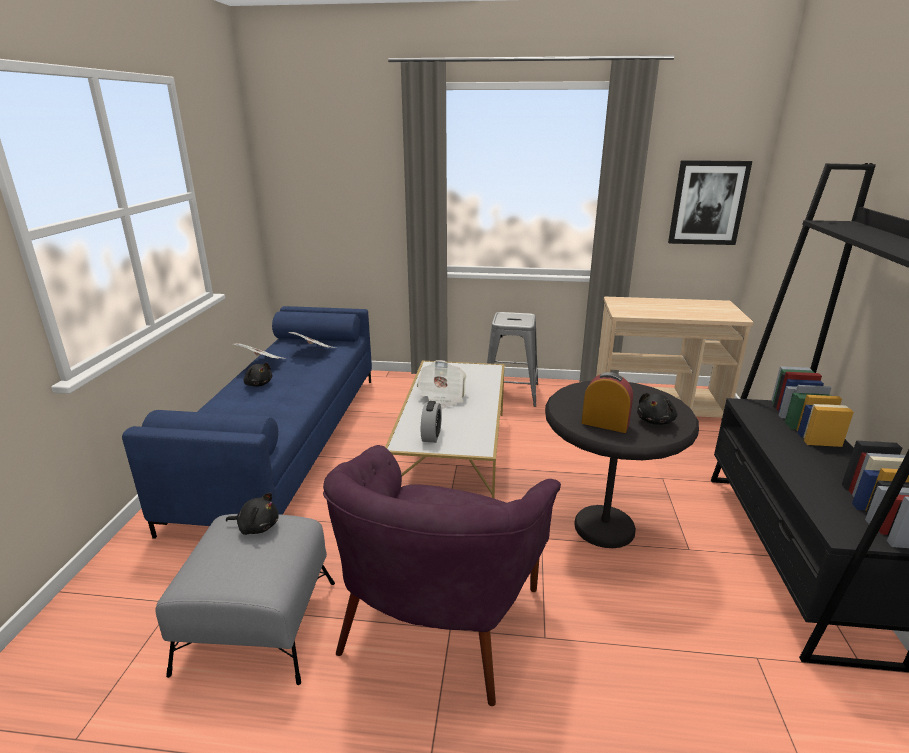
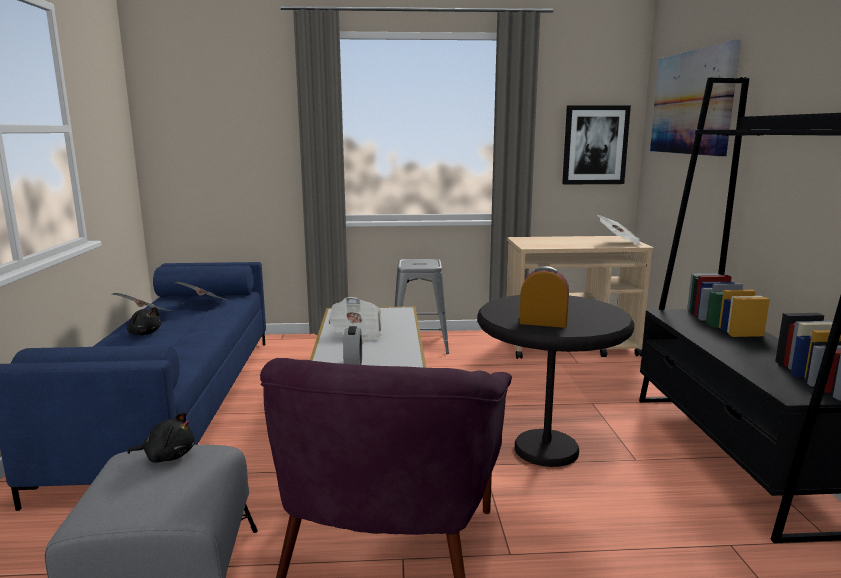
camera: 10 degrees left, 10 degrees down
black plush toy [637,392,678,425] -> none
none -> newspaper [597,215,642,246]
none -> picture [650,39,741,157]

